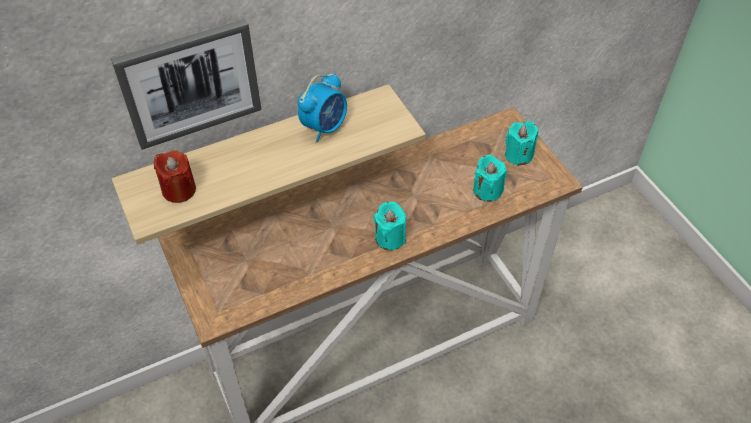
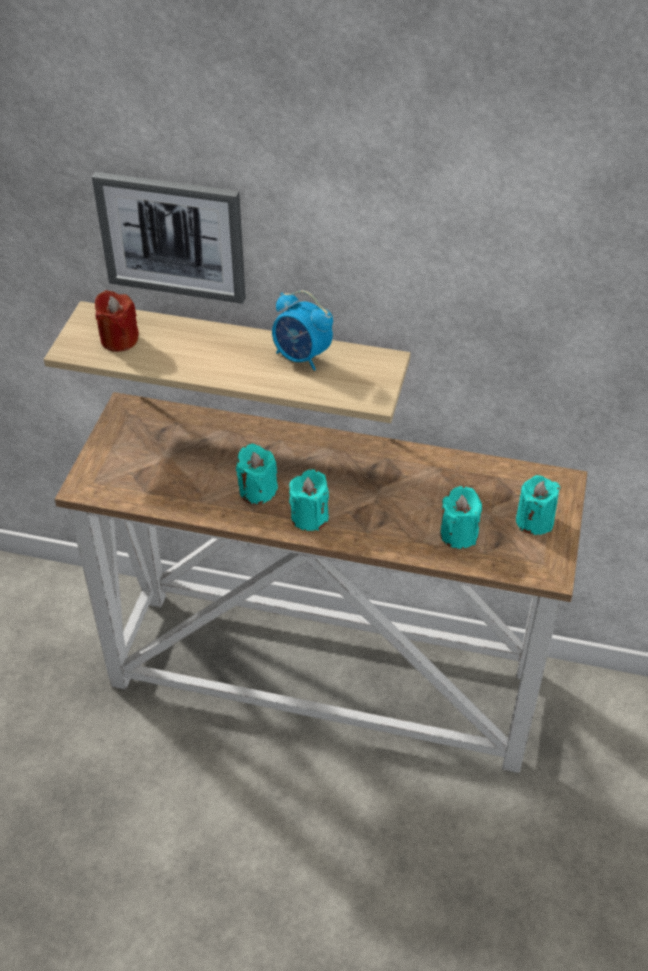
camera: 40 degrees right, 5 degrees down
alarm clock [298,73,347,142] -> alarm clock turned 45 degrees clockwise [272,290,333,371]
none -> turquoise candle [236,443,278,504]

